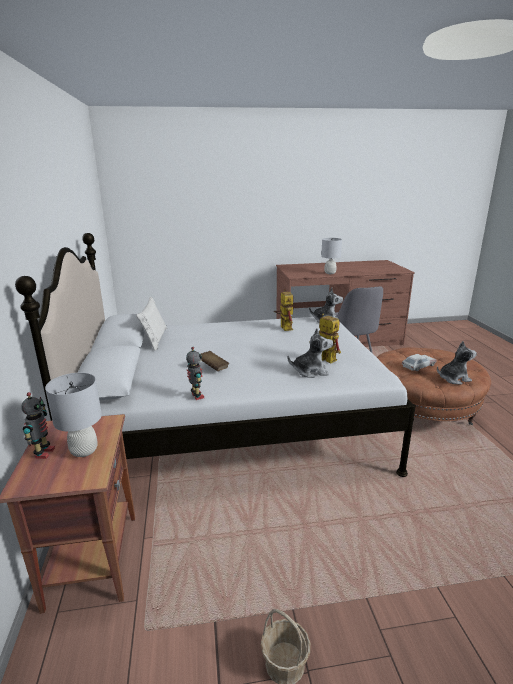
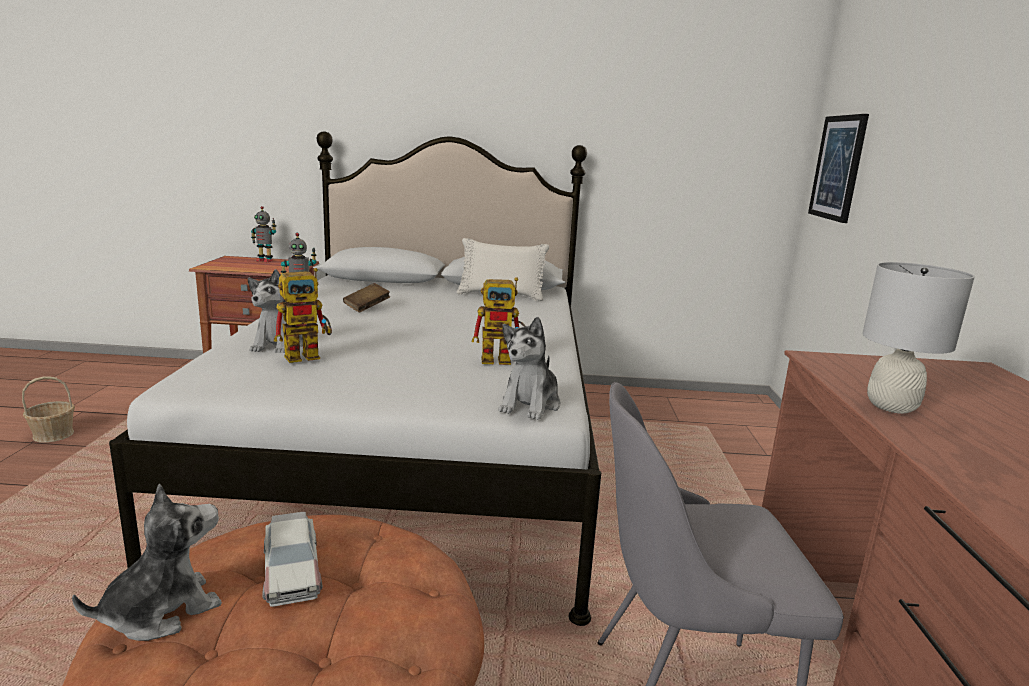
camera: 100 degrees right, 5 degrees down
grey table lamp [45,373,102,457] -> none
plush toy [437,341,477,385] -> plush toy turned 135 degrees counterclockwise [72,483,222,641]
none -> picture [808,114,869,223]

